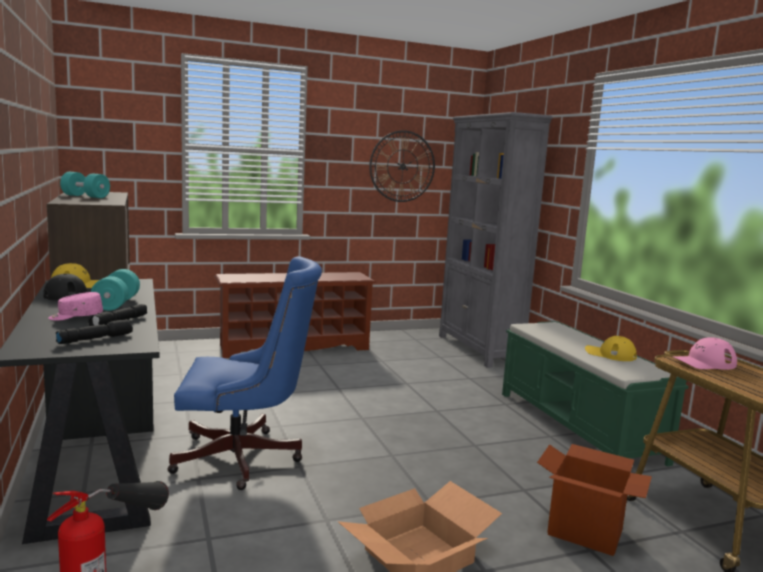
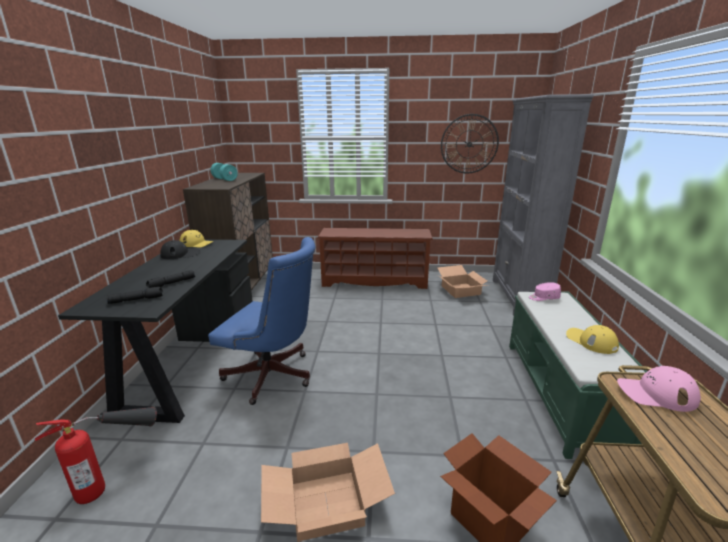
camera: 25 degrees right, 10 degrees up
pink cap [48,292,103,321] -> pink cap moved to [529,282,561,301]
turquoise dumbbell [91,269,140,311] -> none
none -> cardboard box [438,265,487,298]

